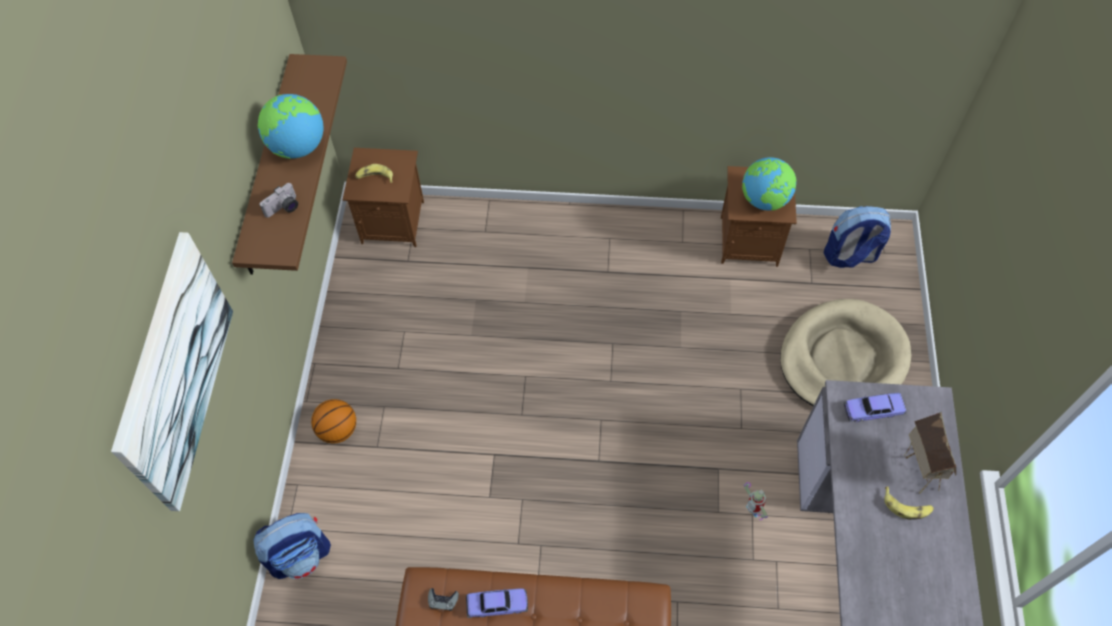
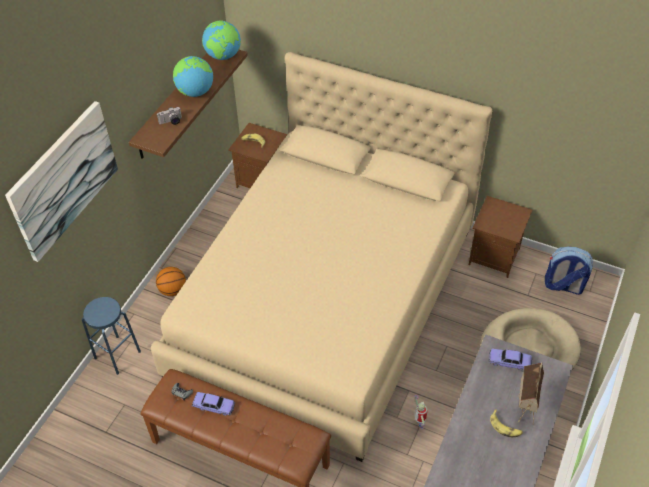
camera: 20 degrees right, 10 degrees down
backpack [253,513,331,579] -> blue stool [82,297,141,375]
globe [742,157,796,211] -> globe moved to [202,21,241,60]
none -> beige bed [151,52,492,462]

